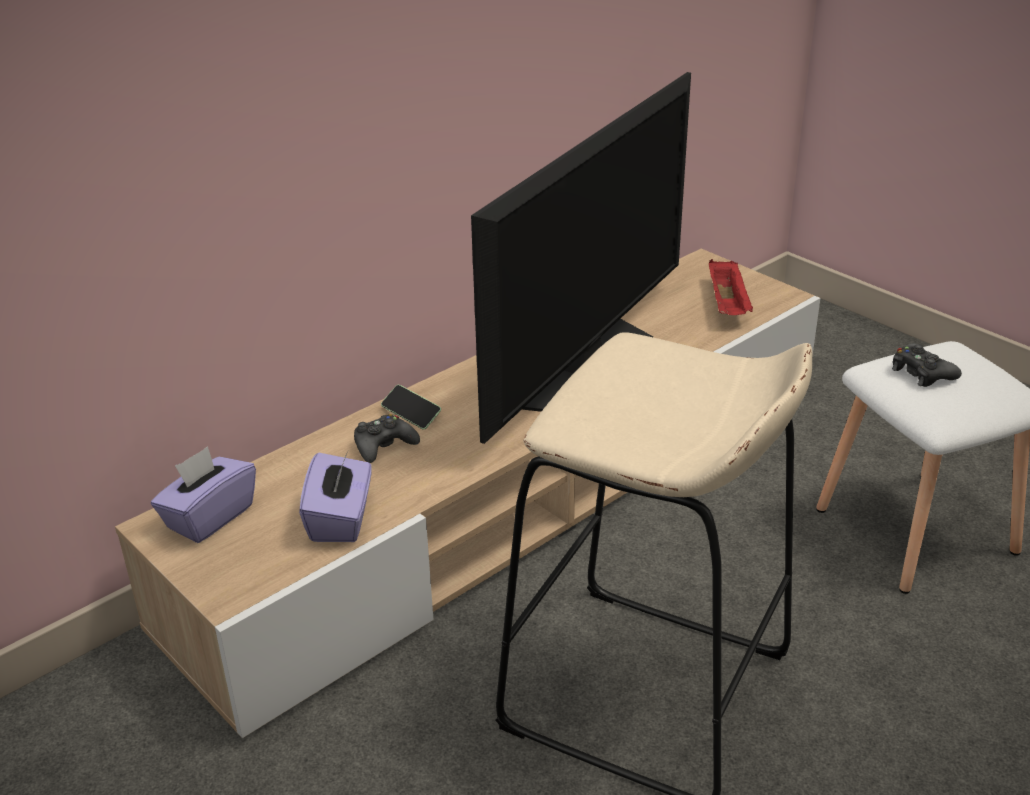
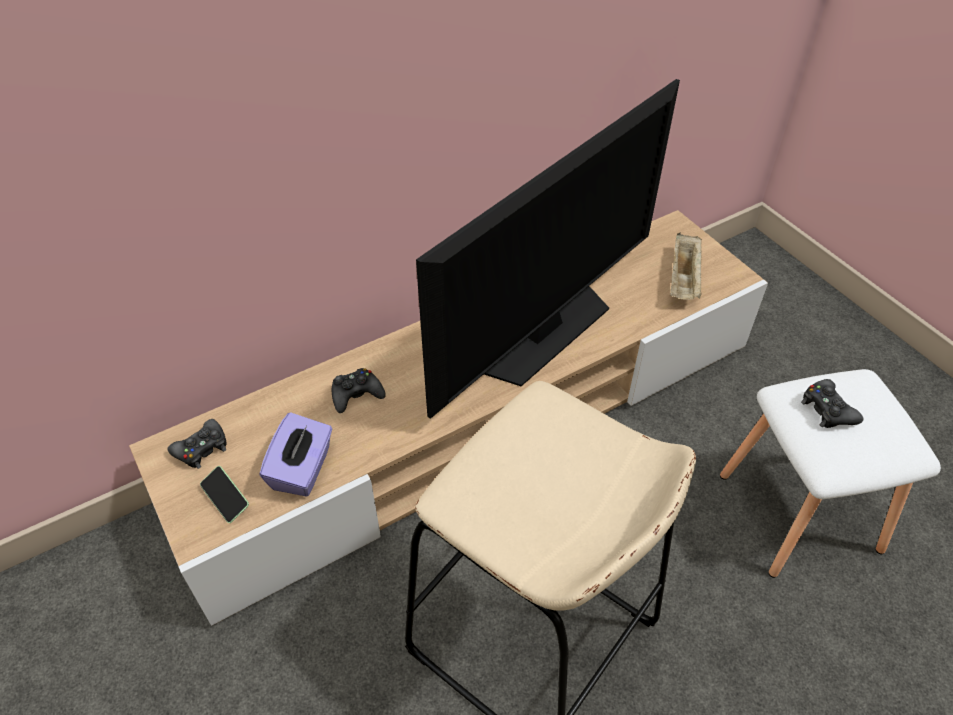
camera: 10 degrees right, 15 degrees up
purple tissue box [151,446,256,543] -> black game controller [167,419,227,469]
phone [381,385,441,430] -> phone moved to [200,466,249,523]
red tray [709,259,753,315] -> beige tray [670,233,702,300]

